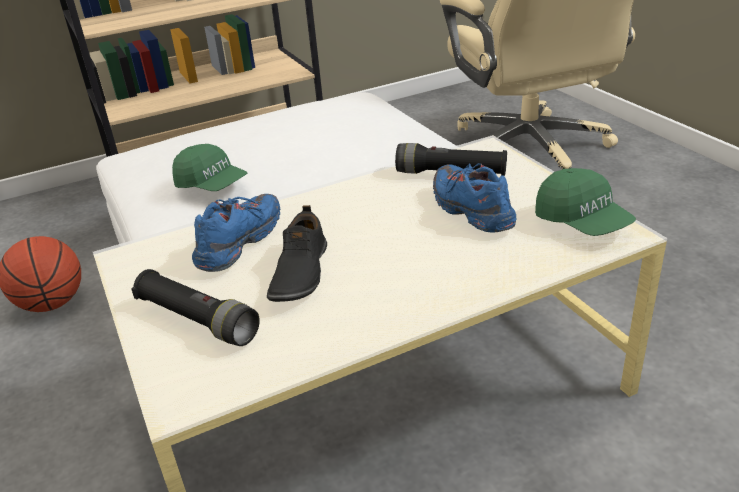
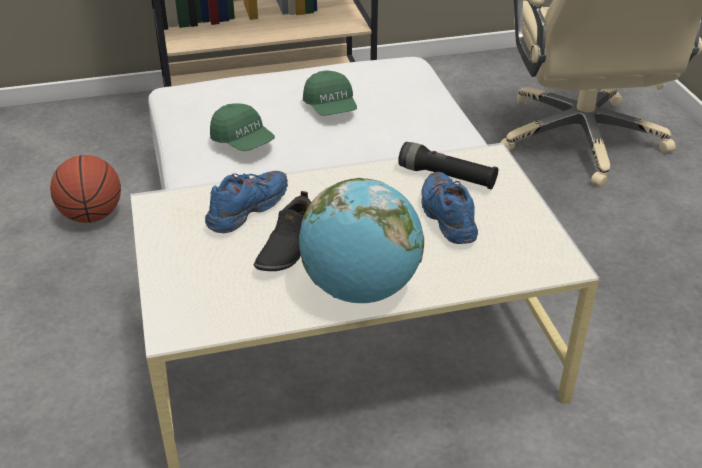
camera: 10 degrees right, 5 degrees up
black flashlight [131,269,260,346] -> none
green cap [535,168,636,236] -> green cap moved to [303,70,357,116]
none -> globe [299,178,424,303]

